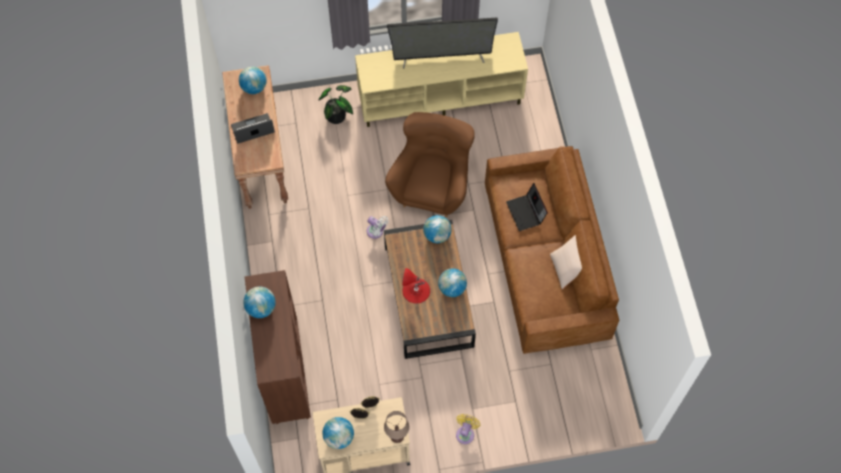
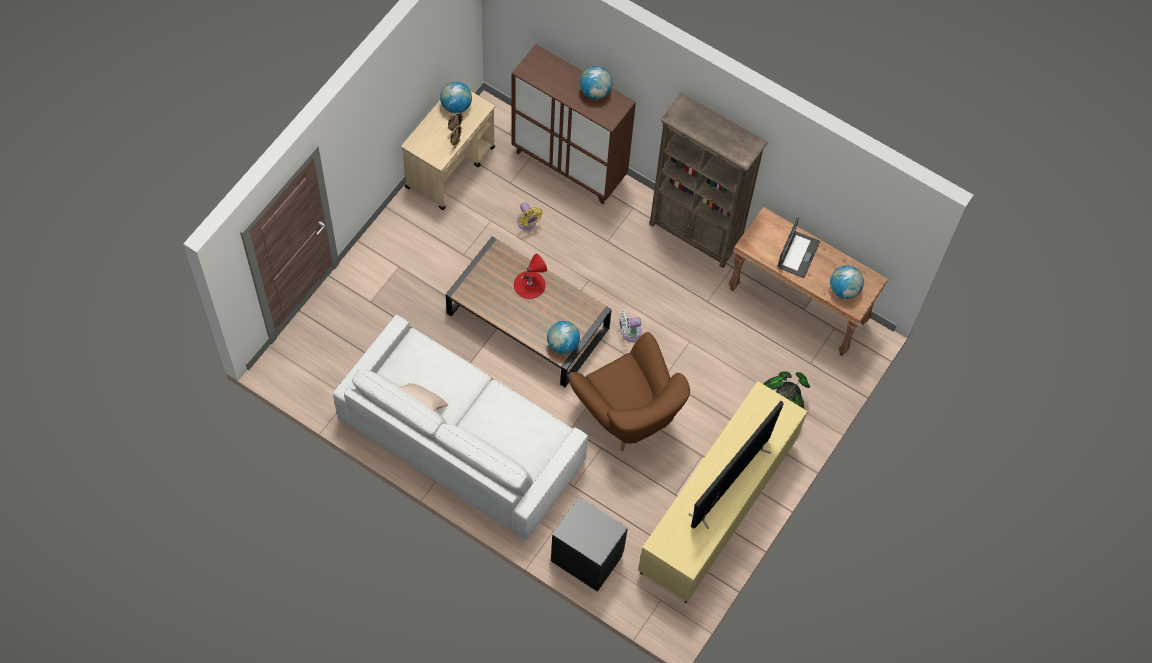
camera: 130 degrees right, 0 degrees up
brown table lamp [384,411,410,443] -> none
globe [438,268,467,297] -> none
yellow fan [456,414,480,444] -> yellow fan moved to [517,202,543,230]
brown sofa [485,146,619,354] -> white sofa [333,315,588,541]
laptop [506,183,548,231] -> none
none -> black nightstand [551,497,628,592]
none -> brown bookcase [649,93,768,268]

